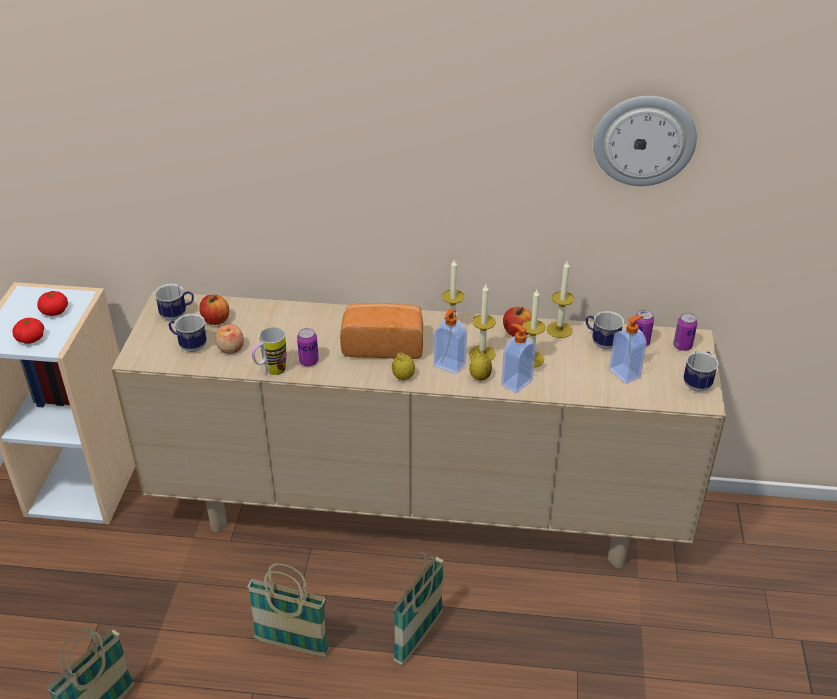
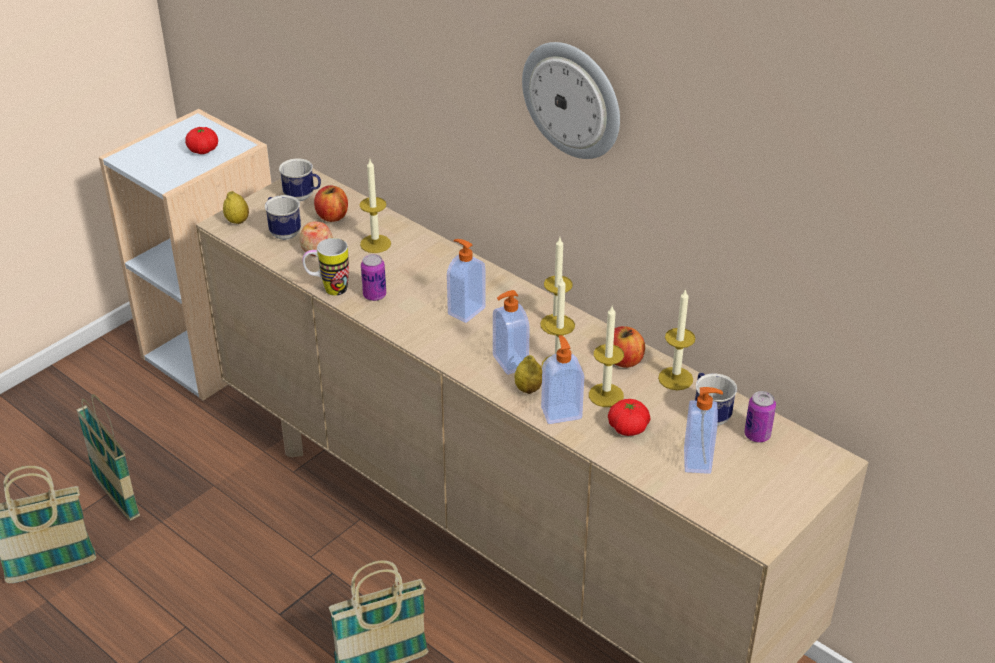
camera: 35 degrees right, 0 degrees up
tomato [12,318,44,344] -> tomato moved to [608,399,650,436]
basket [247,563,329,657] -> basket moved to [76,394,140,521]
bread [340,303,423,359] -> soap dispenser [447,239,486,323]
lemon [392,352,415,380] -> lemon moved to [223,191,249,224]
wall clock [593,96,697,186] -> wall clock moved to [522,42,620,159]
can [673,313,698,351] -> none
mug [684,351,719,392] -> none
none -> candle [360,160,391,253]

